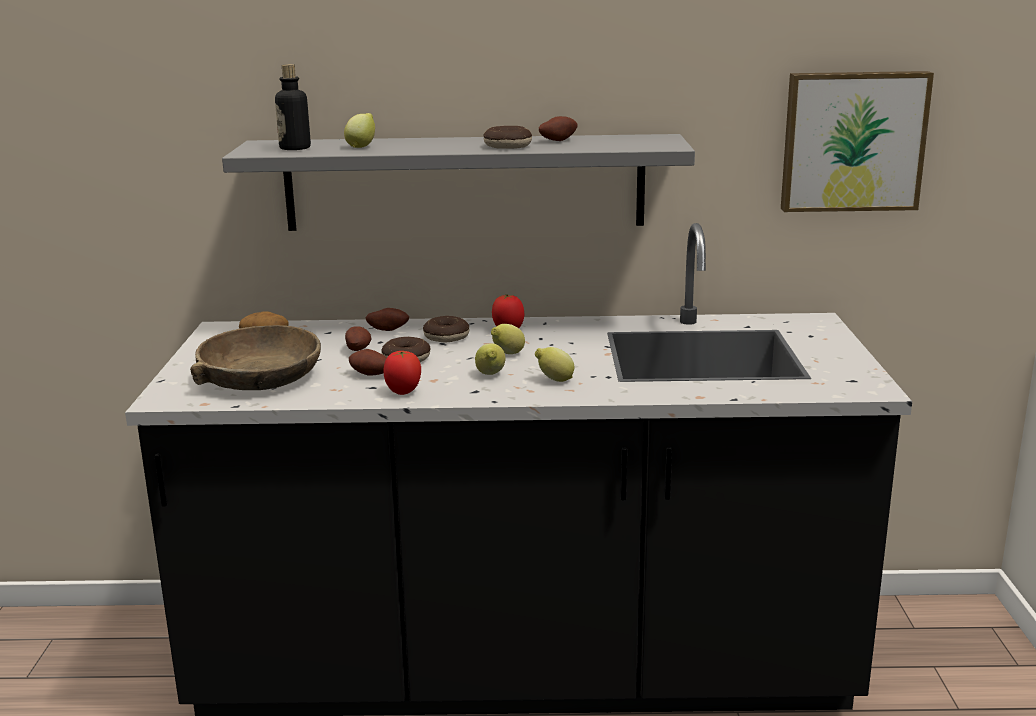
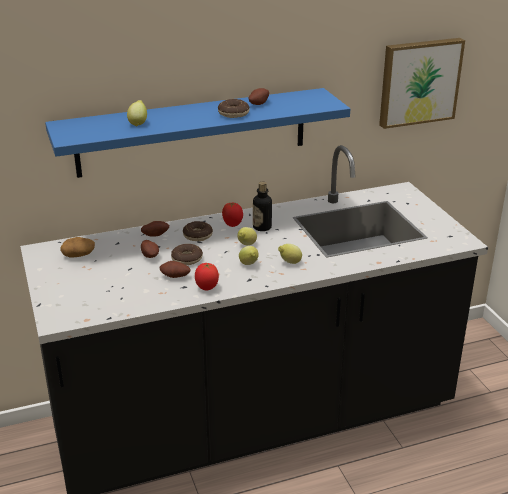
camera: 20 degrees left, 10 degrees up
brown bowl [190,325,321,390] -> none
grey shelf [222,134,695,231] -> blue shelf [45,88,350,178]
bottle [275,64,311,150] -> bottle moved to [253,182,272,231]

